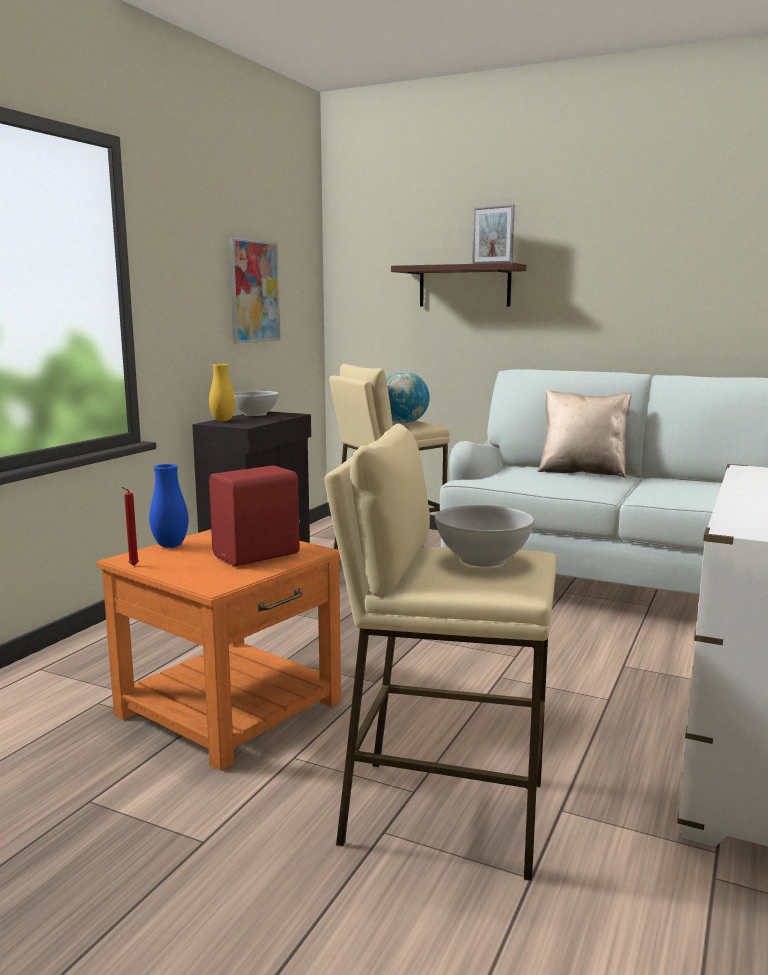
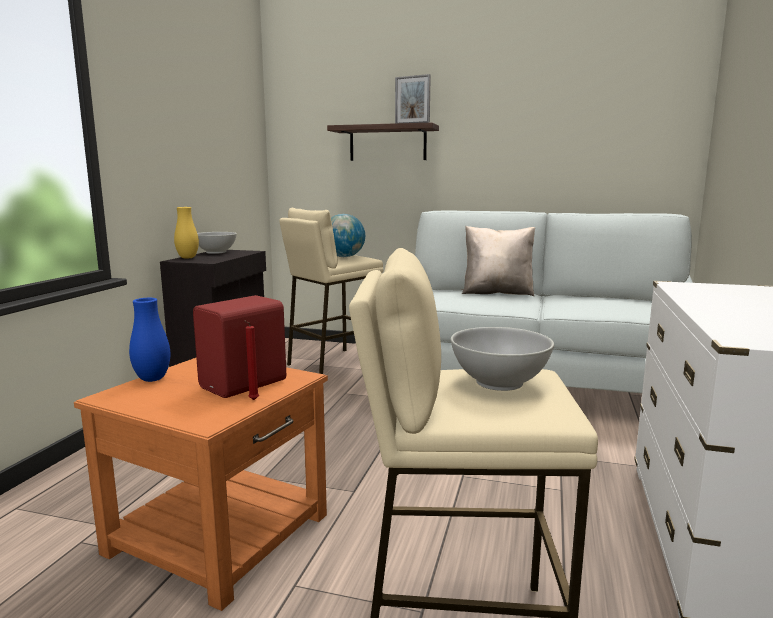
camera: 10 degrees left, 0 degrees up
red candle [121,487,139,566] -> red candle moved to [245,321,259,400]
picture [229,237,281,344] -> none

